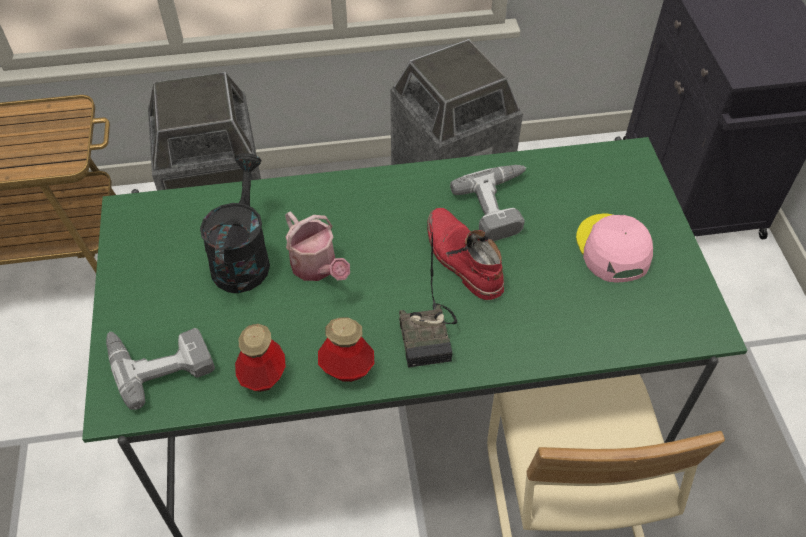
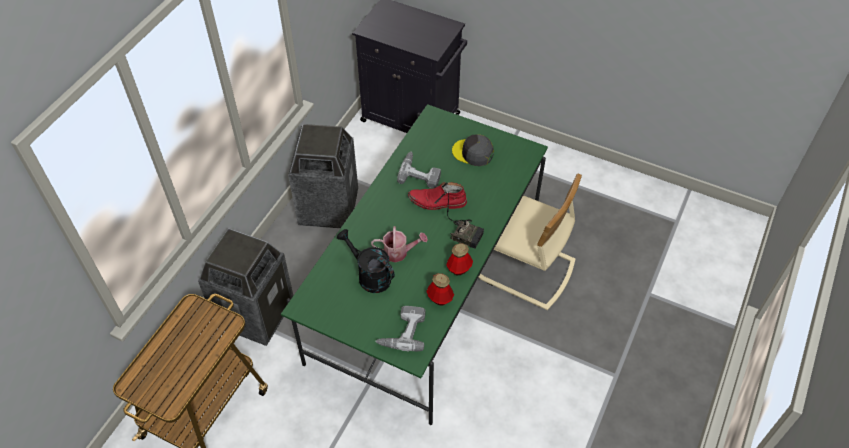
camera: 55 degrees left, 0 degrees up
pink cap [576,214,653,283] -> grey cap [452,134,494,166]

